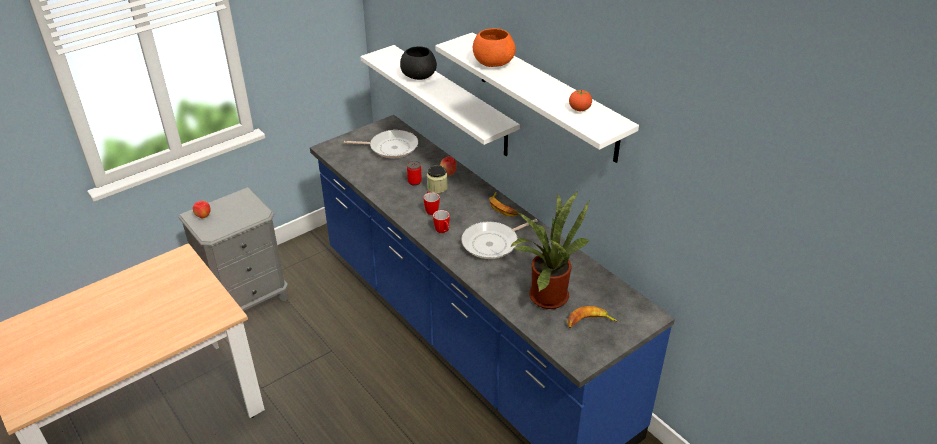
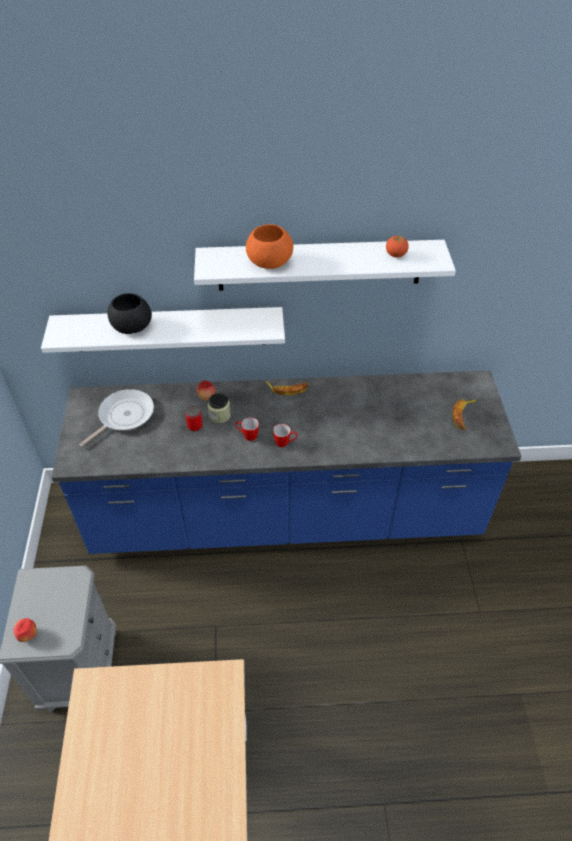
camera: 55 degrees left, 10 degrees up
frying pan [461,219,538,259] -> none
potted plant [511,191,590,309] -> none

